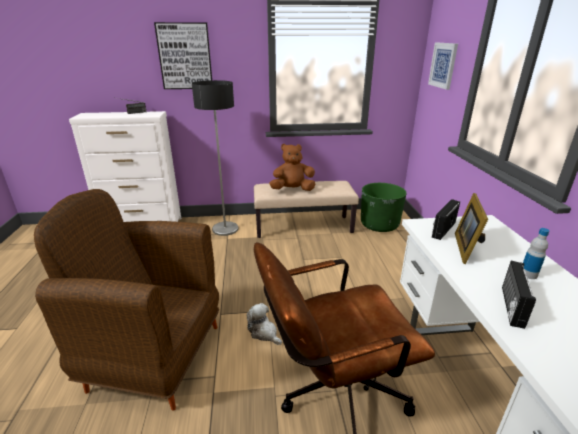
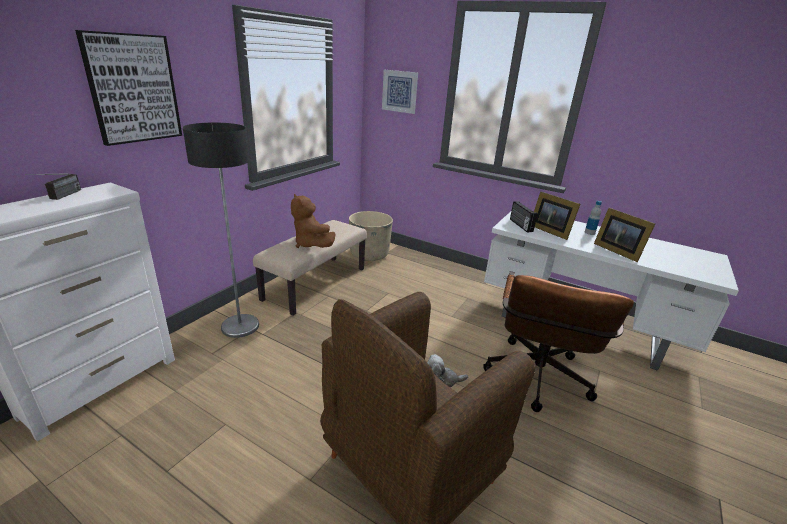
camera: 55 degrees left, 0 degrees up
brown plush toy [269,144,316,191] -> brown plush toy turned 60 degrees counterclockwise [291,194,336,248]
green planter [361,183,406,232] -> beige planter [349,211,393,261]
radio [502,261,536,329] -> picture frame [594,208,655,262]

